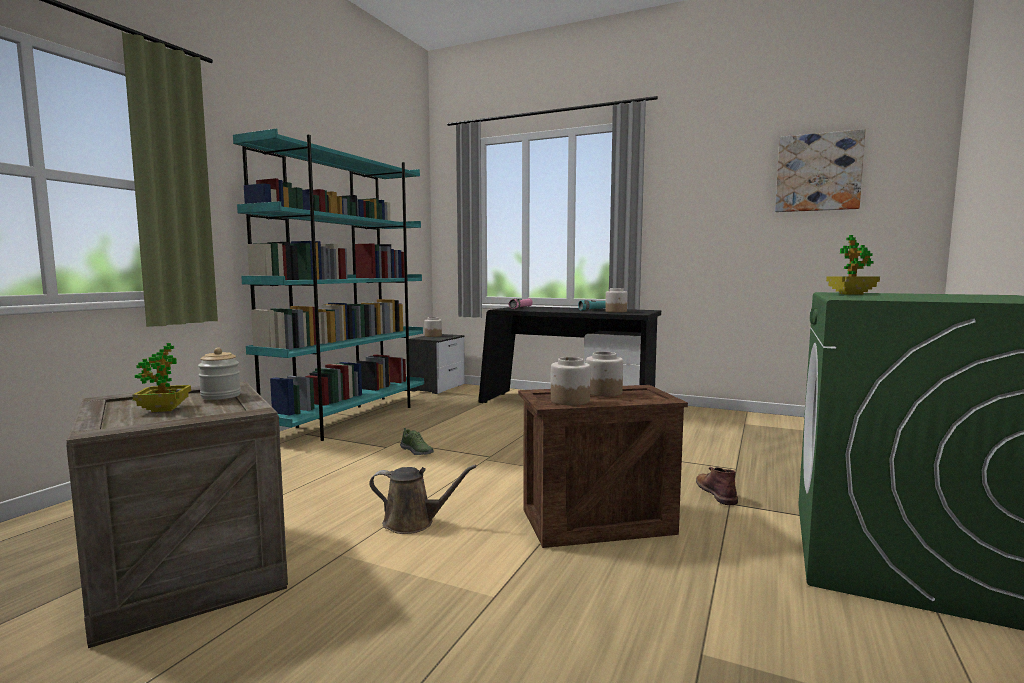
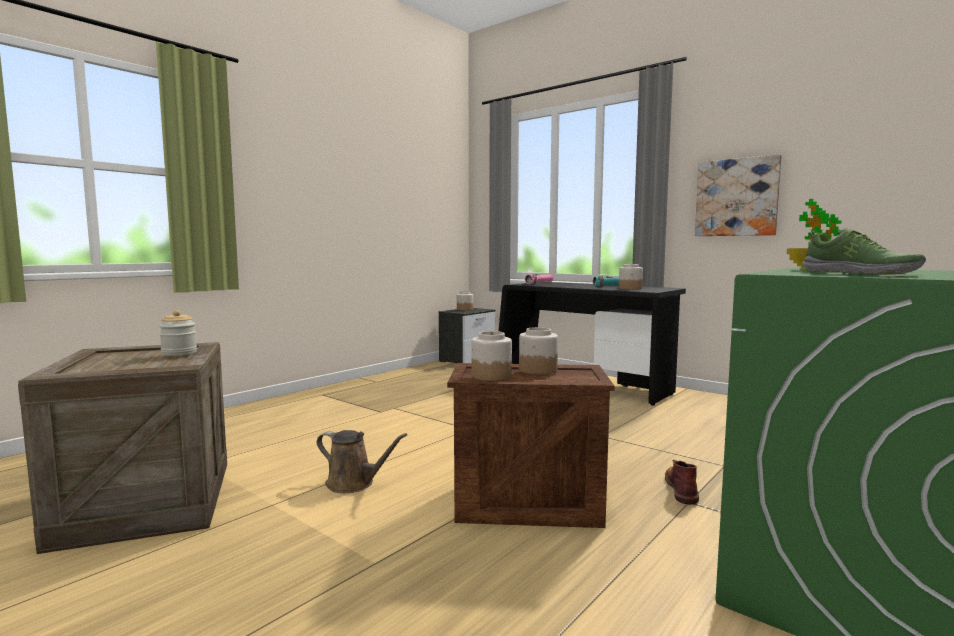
camera: 15 degrees right, 0 degrees up
potted plant [132,343,191,412] -> none
turquoise bookcase [233,128,424,441] -> none
shoe [400,428,434,455] -> shoe moved to [802,228,926,275]
picture [775,129,866,212] -> picture moved to [695,154,782,236]

